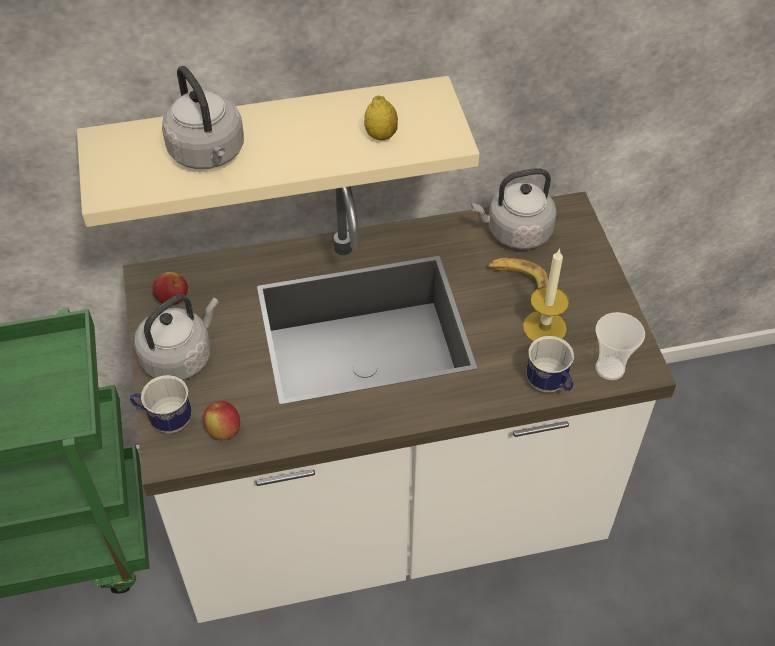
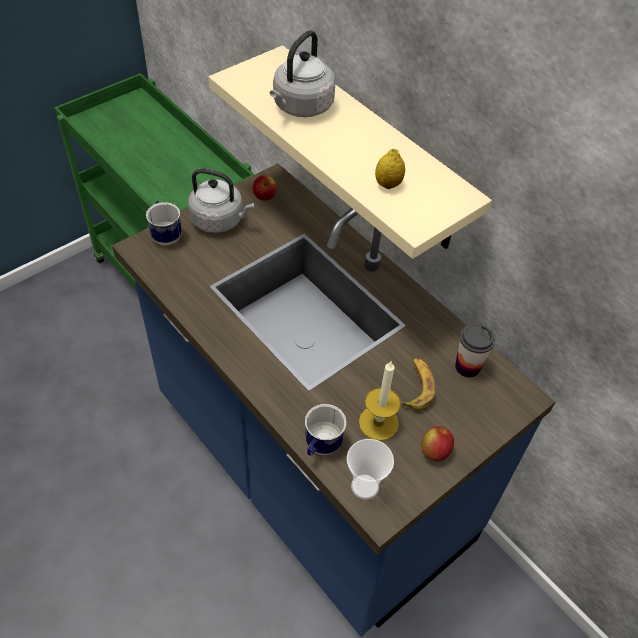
camera: 60 degrees right, 0 degrees up
white counter [123,186,676,623] -> blue counter [112,163,556,637]
apple [203,401,240,440] -> apple moved to [422,426,454,462]
grey kettle [471,168,557,249] -> cup [455,324,495,378]

